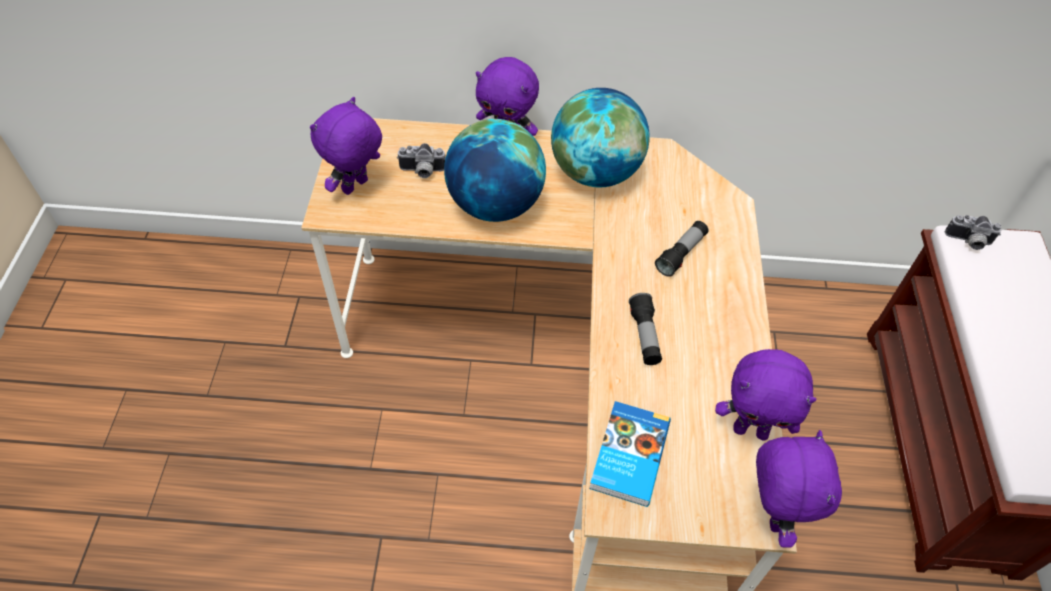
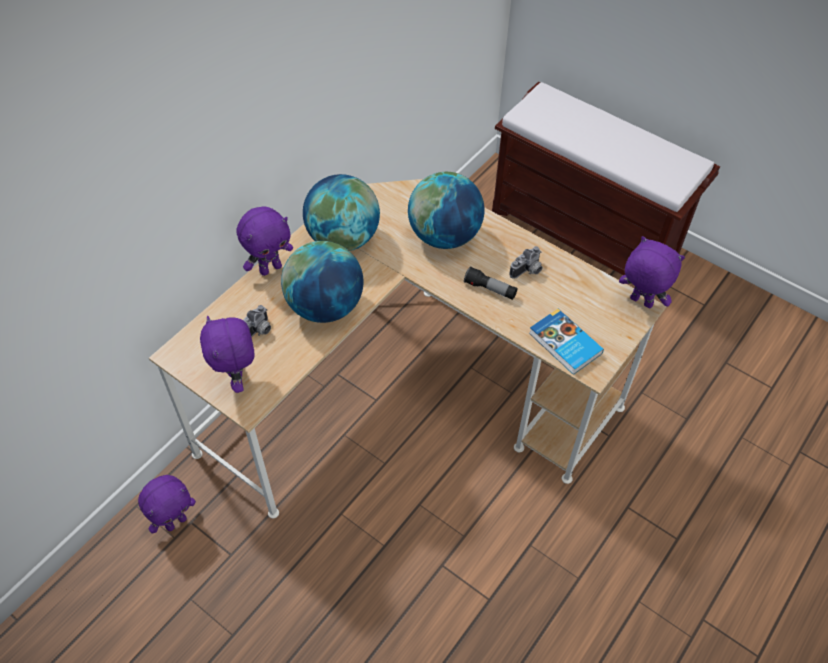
camera: 55 degrees left, 0 degrees up
flashlight [655,221,709,277] -> globe [408,172,484,249]
purple plush toy [715,349,817,441] -> purple plush toy moved to [138,475,196,533]
camera [945,215,1001,250] -> camera moved to [509,246,542,279]

